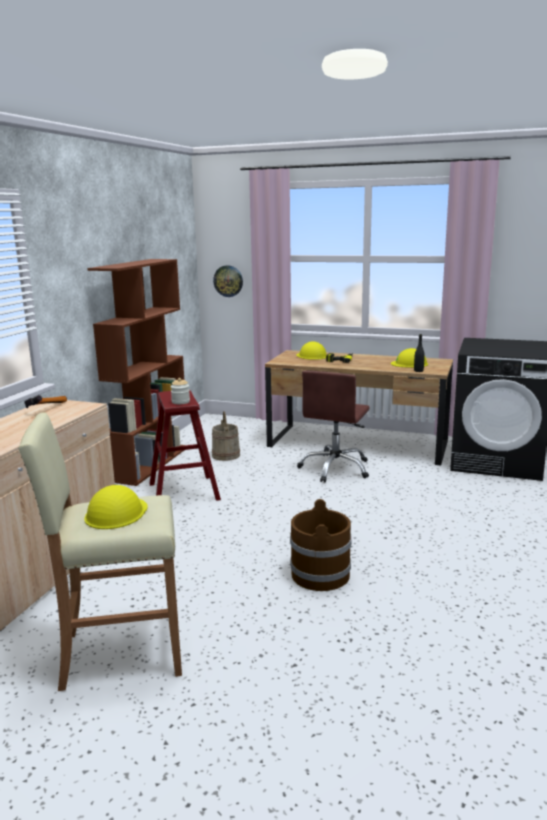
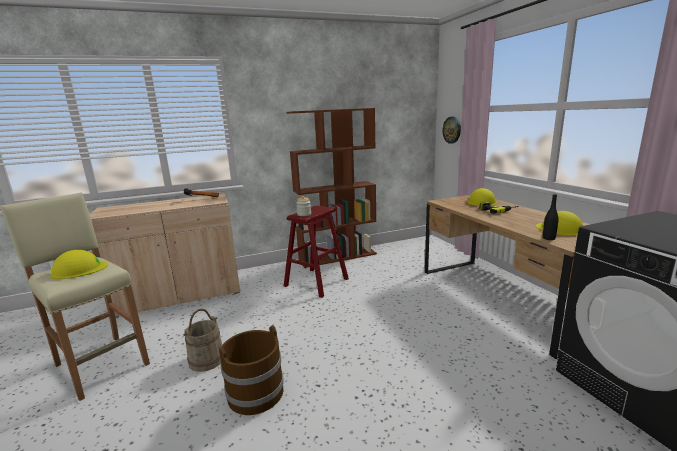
camera: 50 degrees right, 0 degrees up
beige bucket [212,411,240,461] -> beige bucket moved to [183,309,222,372]
brown office chair [297,370,370,482] -> none

